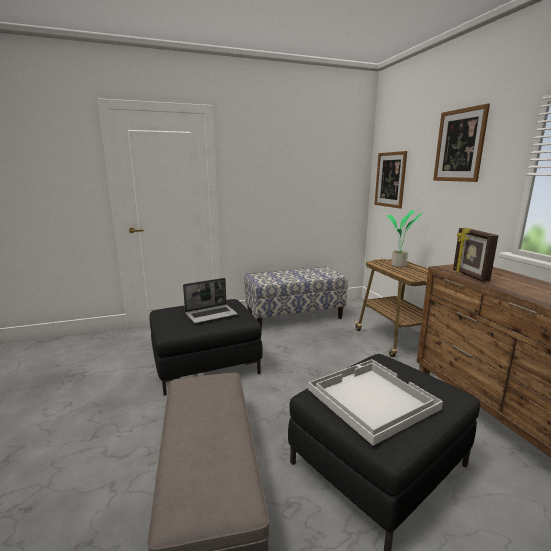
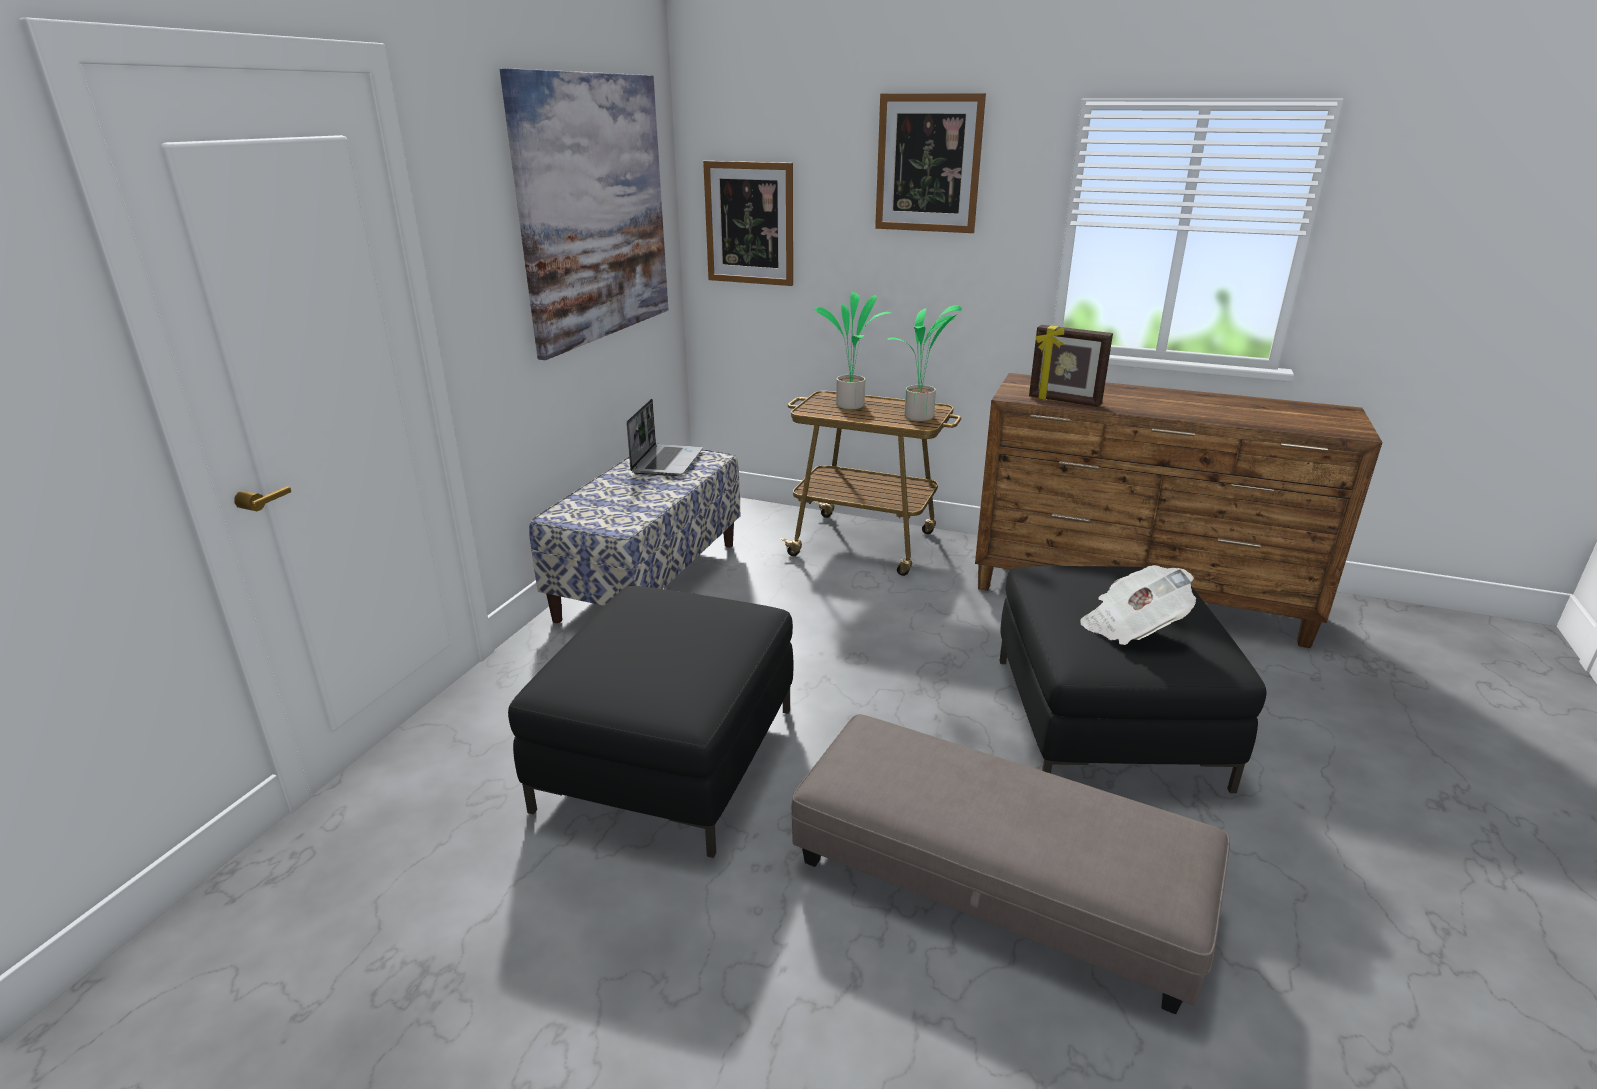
camera: 50 degrees left, 10 degrees up
laptop [183,278,238,323] -> laptop moved to [626,398,703,476]
white tray [308,359,443,446] -> newspaper [1080,565,1196,645]
none -> picture [500,68,668,360]
none -> potted plant [887,305,962,421]

